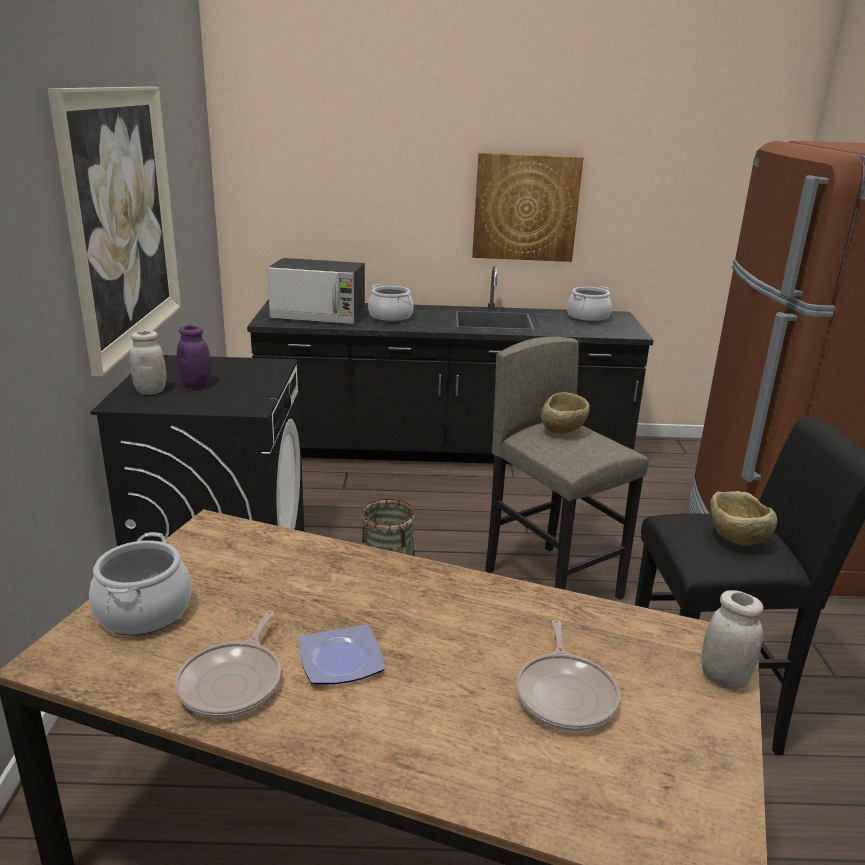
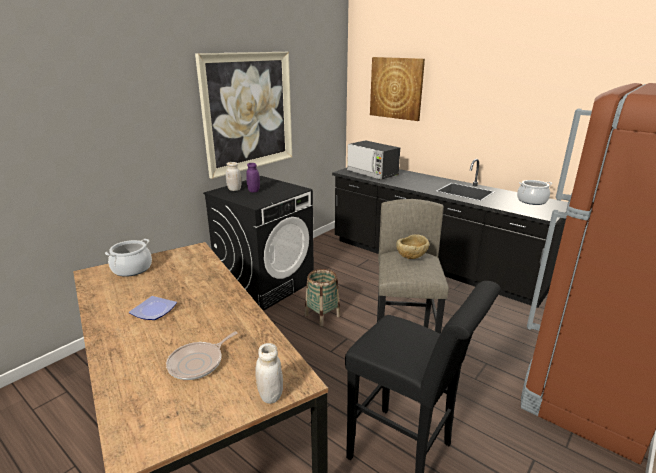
camera: 40 degrees right, 0 degrees up
frying pan [175,610,281,718] -> none
cooking pot [368,284,414,323] -> none
picture [472,153,583,262] -> picture moved to [370,57,425,121]
beige bowl [710,491,777,546] -> none

